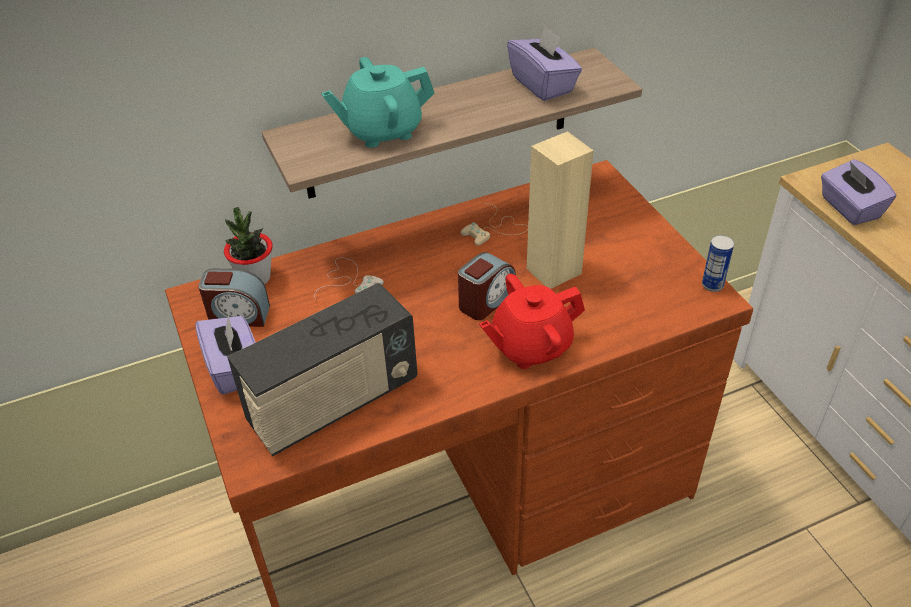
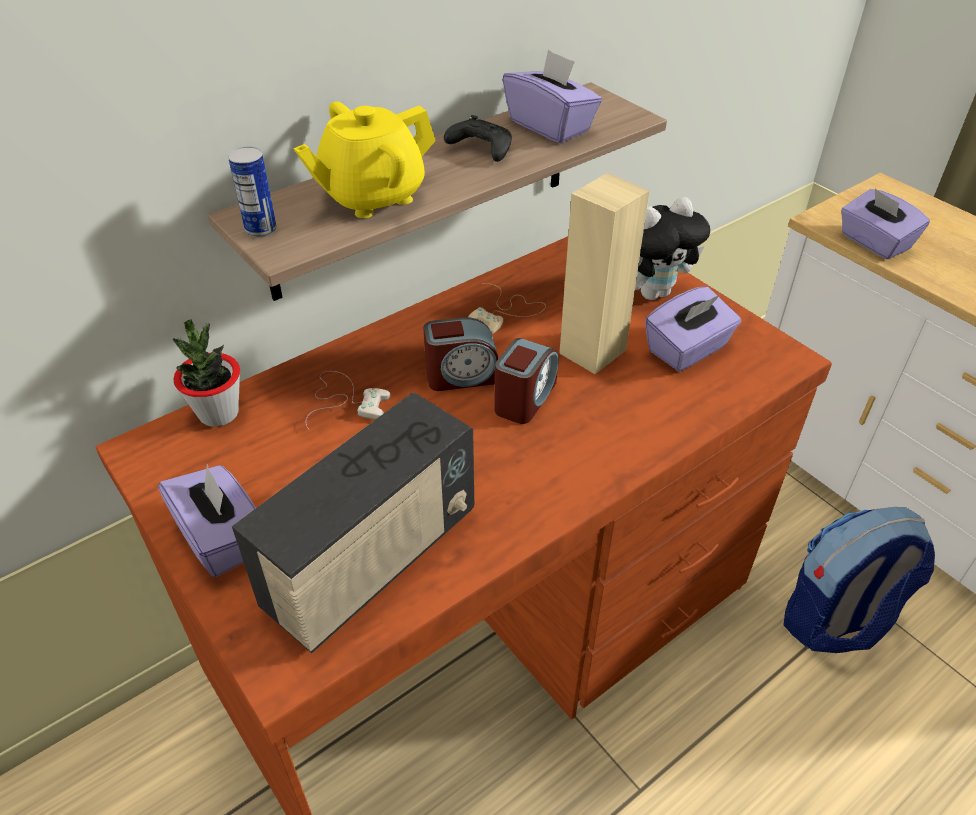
camera: 15 degrees left, 0 degrees up
alarm clock [198,269,270,327] -> alarm clock moved to [423,317,498,391]
turquoise teapot [321,57,435,148] -> yellow teapot [294,101,436,218]
red teapot [479,274,585,369] -> none
can [702,235,734,292] -> can moved to [228,147,276,238]
none -> black game controller [444,115,512,162]
none -> plush toy [635,197,710,300]
none -> purple tissue box [645,286,741,371]
none -> backpack [783,507,935,653]

